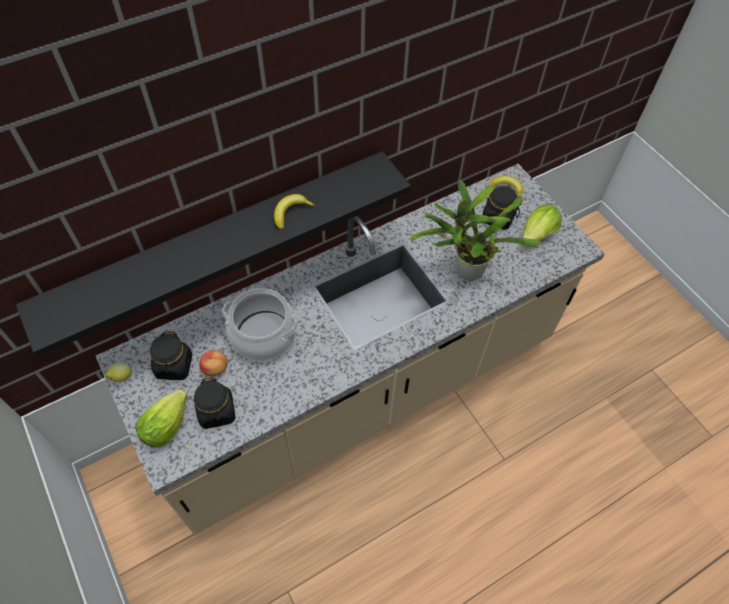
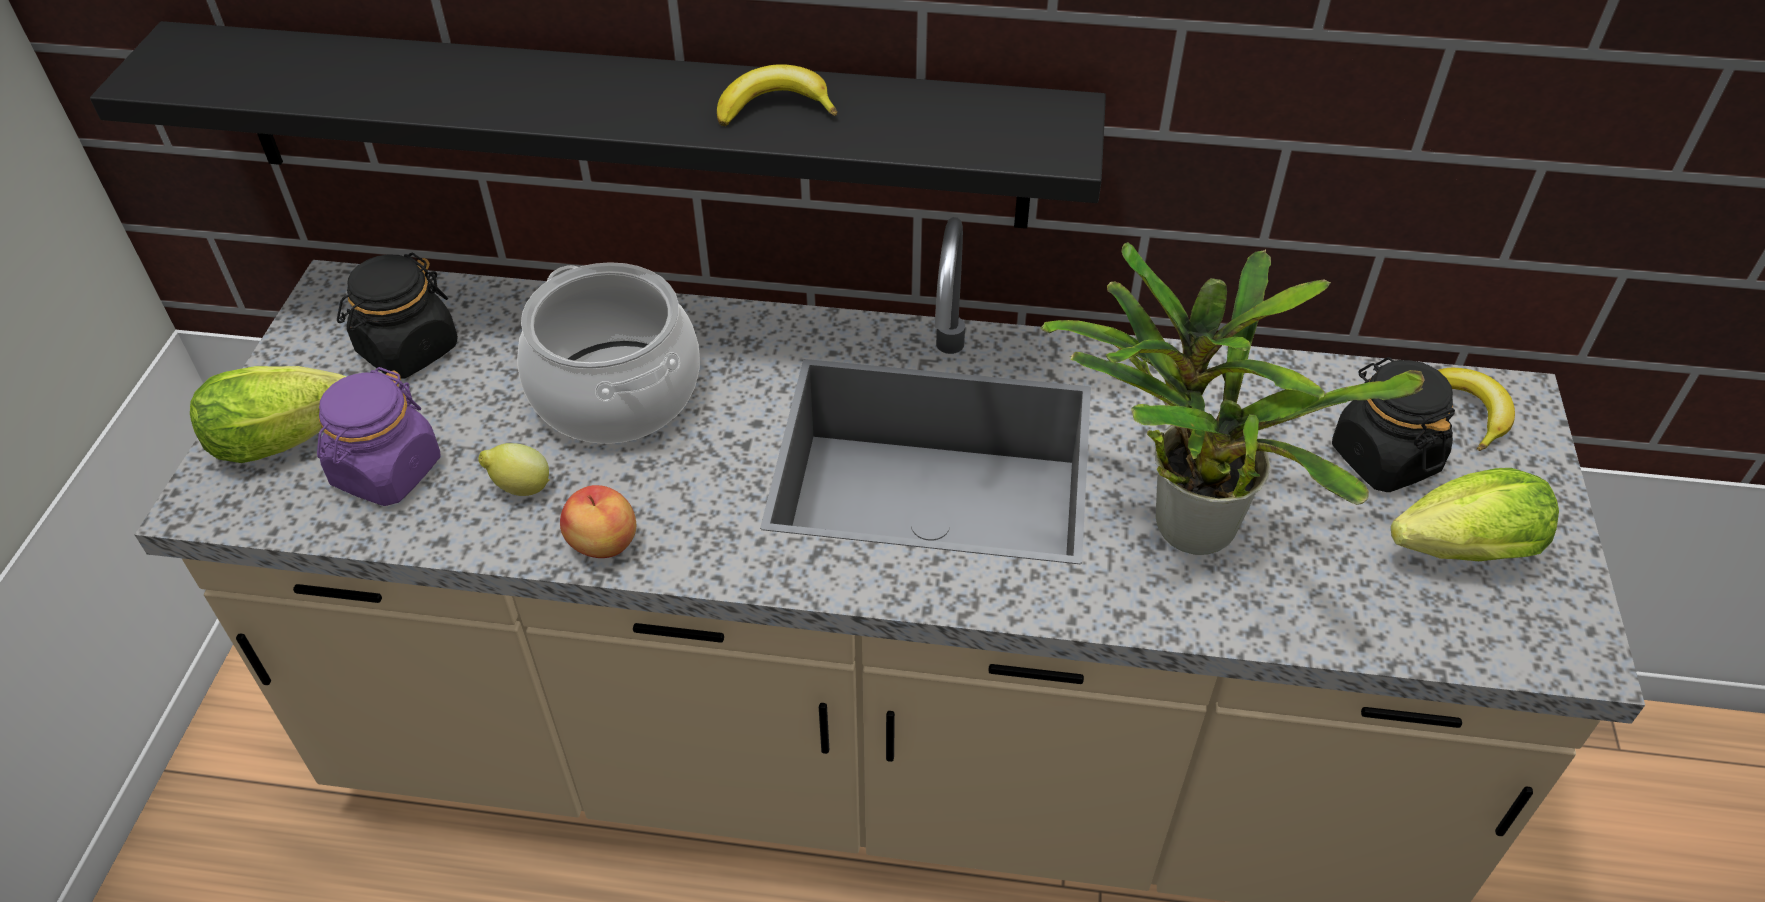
camera: 40 degrees right, 10 degrees down
lemon [105,363,132,382] -> lemon moved to [478,443,549,496]
black jar [194,377,236,429] -> purple jar [317,367,440,506]
apple [199,350,228,376] -> apple moved to [560,485,636,558]

